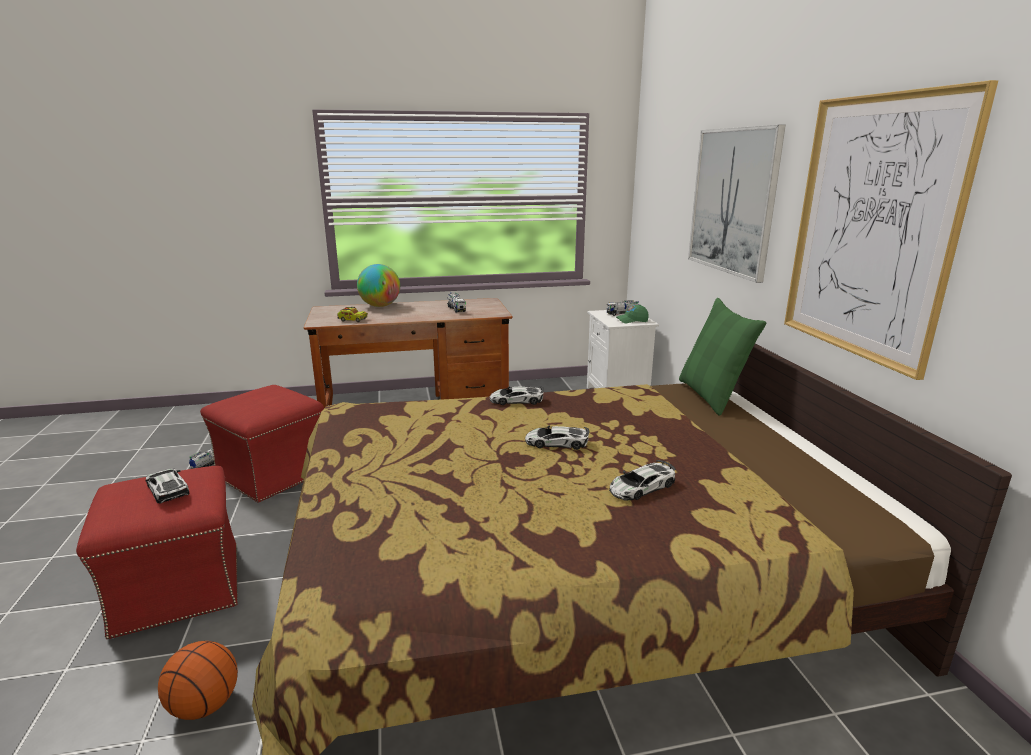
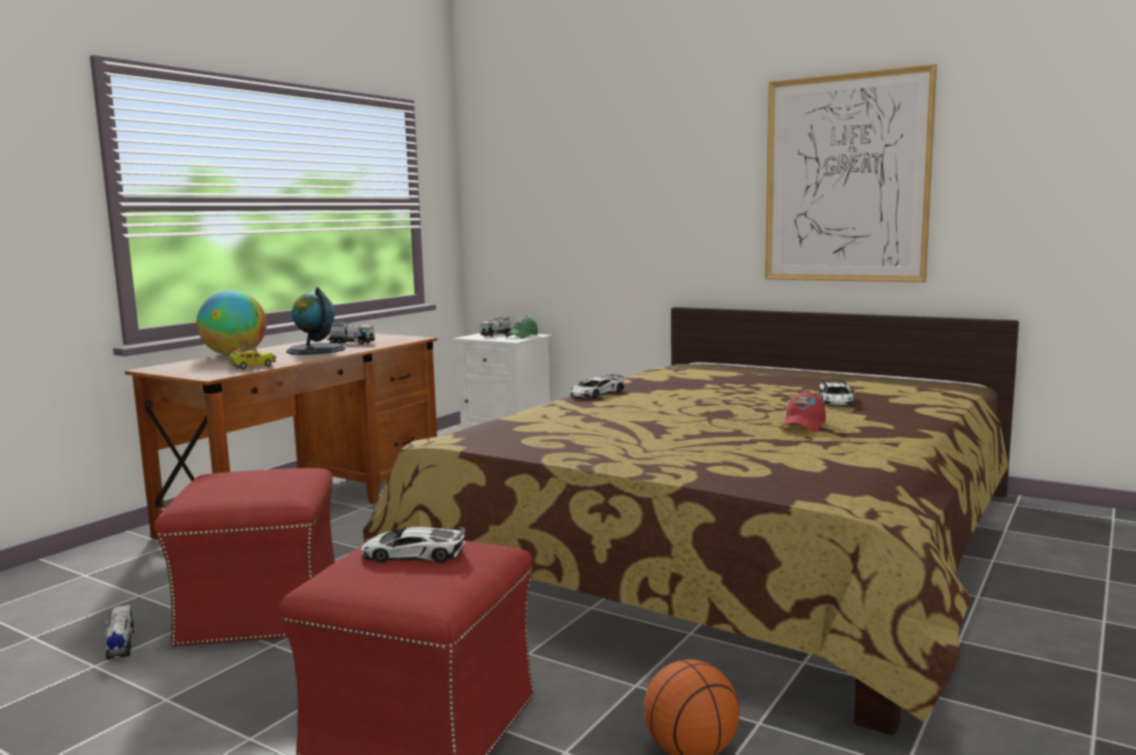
camera: 45 degrees left, 10 degrees down
toy car [525,425,590,450] -> none
green pillow [679,298,766,416] -> none
picture [688,125,786,283] -> none
none -> globe [286,287,345,355]
none -> red cap [780,391,826,432]

